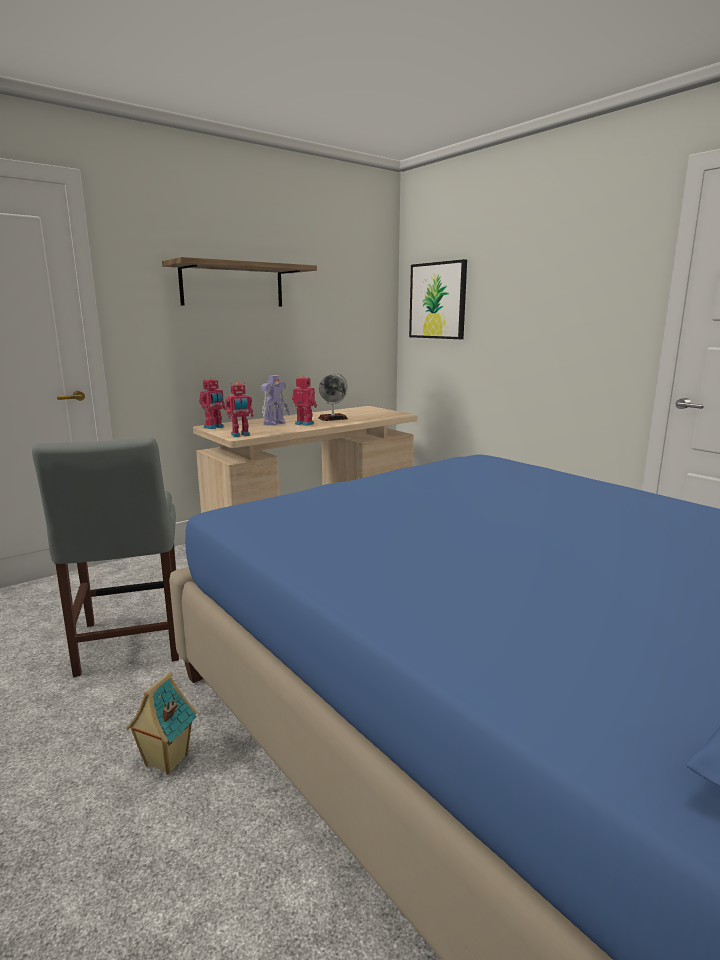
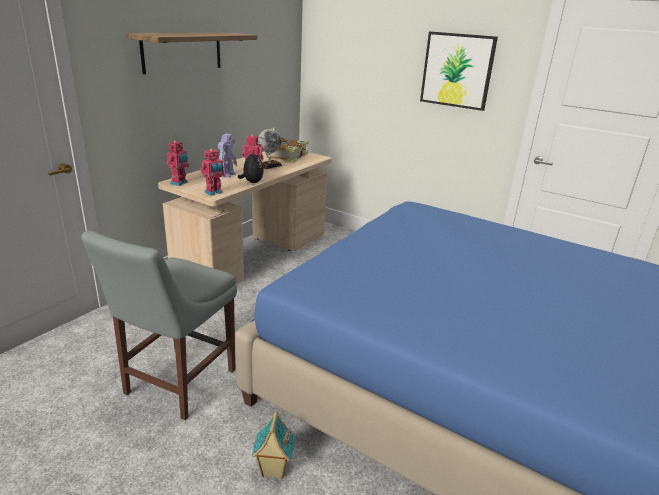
camera: 20 degrees left, 10 degrees up
grey chair [32,437,179,677] -> grey chair turned 60 degrees clockwise [81,230,237,420]
picture [409,259,467,339] -> picture moved to [420,31,498,111]
none -> plush toy [238,150,264,183]
none -> book [266,138,308,163]

